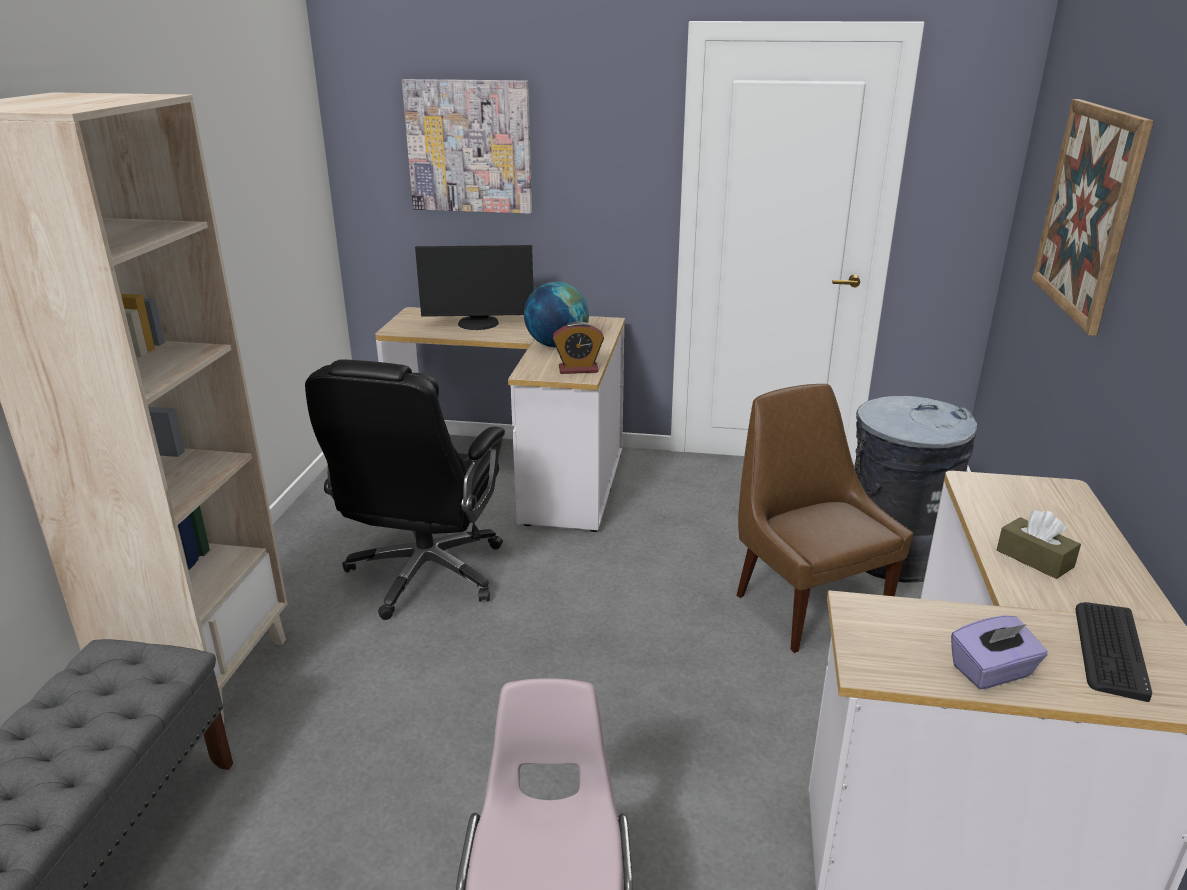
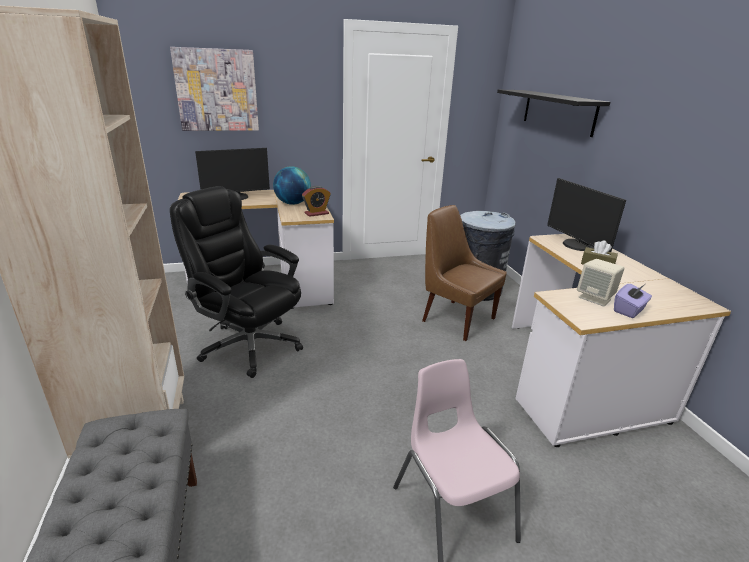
camera: 25 degrees left, 0 degrees up
black office chair [305,360,505,620] -> black office chair turned 135 degrees clockwise [170,186,303,378]
picture [1032,99,1154,336] -> black shelf [497,90,610,137]
keyboard [1075,602,1152,702] -> none
none -> monitor [547,178,626,252]
none -> beige speaker [577,259,625,307]

